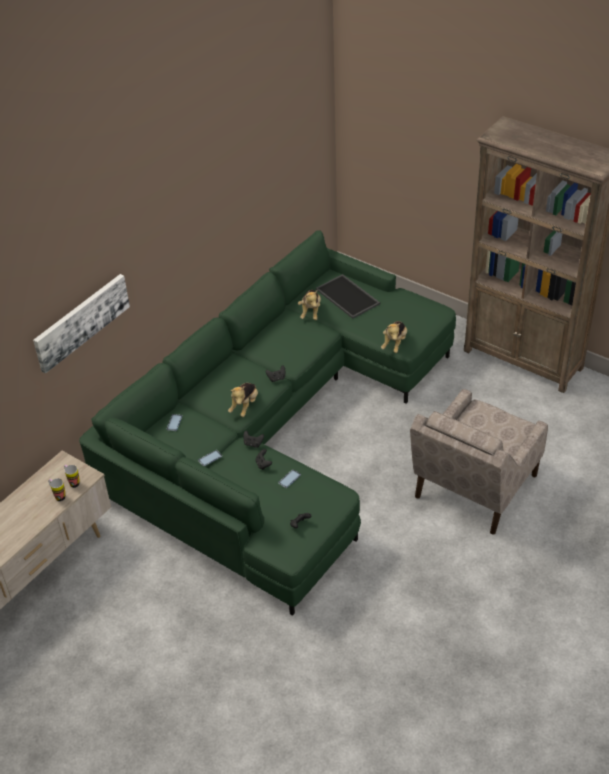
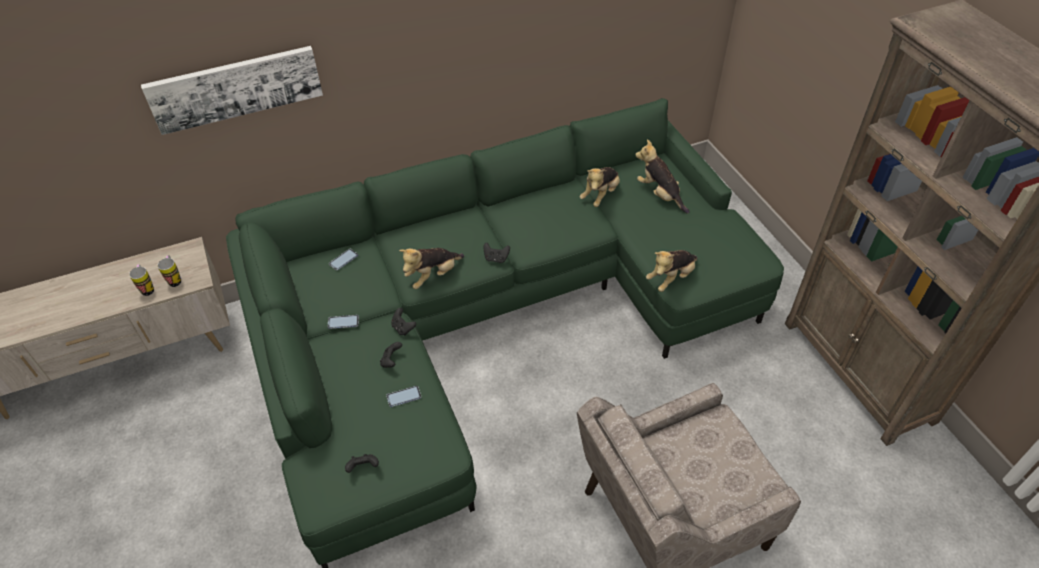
camera: 30 degrees right, 5 degrees up
tray [316,274,380,319] -> plush toy [635,139,689,214]

